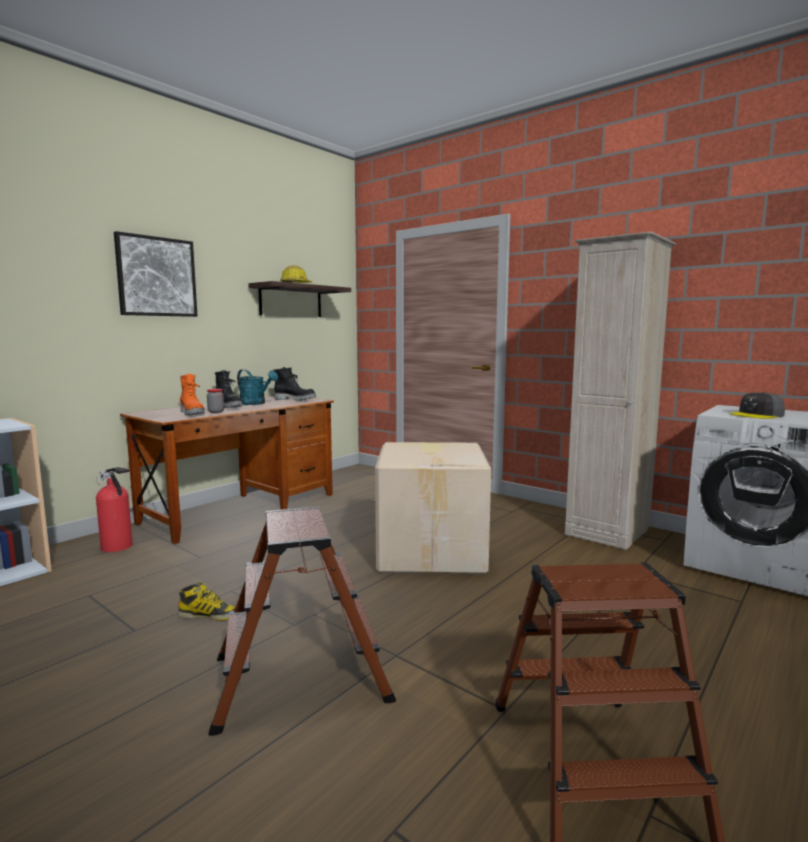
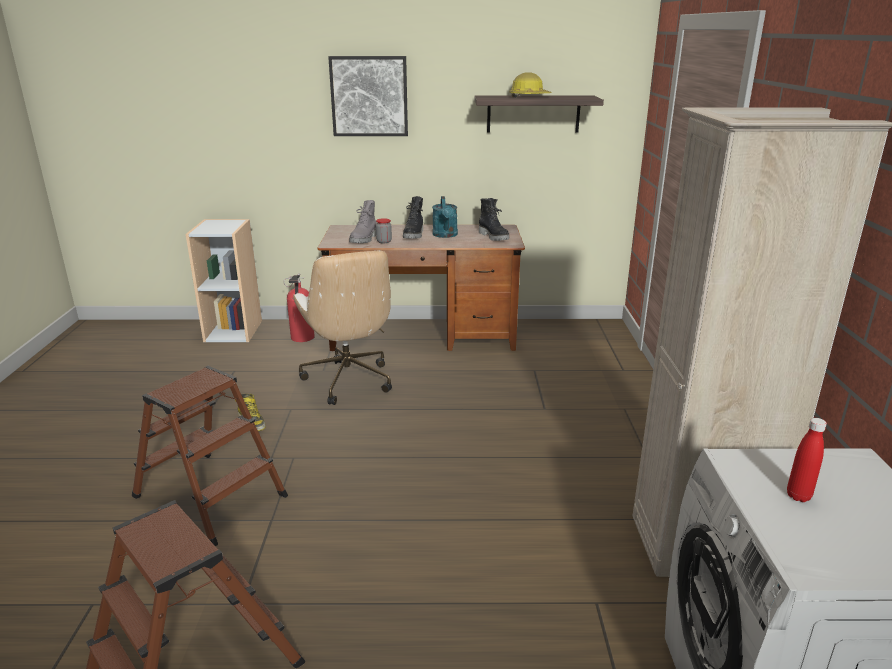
camera: 50 degrees right, 15 degrees up
orange boot [180,374,205,415] -> grey boot [349,200,377,243]
cardboard box [375,442,491,574] -> none
grey cap [730,392,785,419] -> red bottle [787,418,827,502]
none -> white office chair [293,251,392,405]

